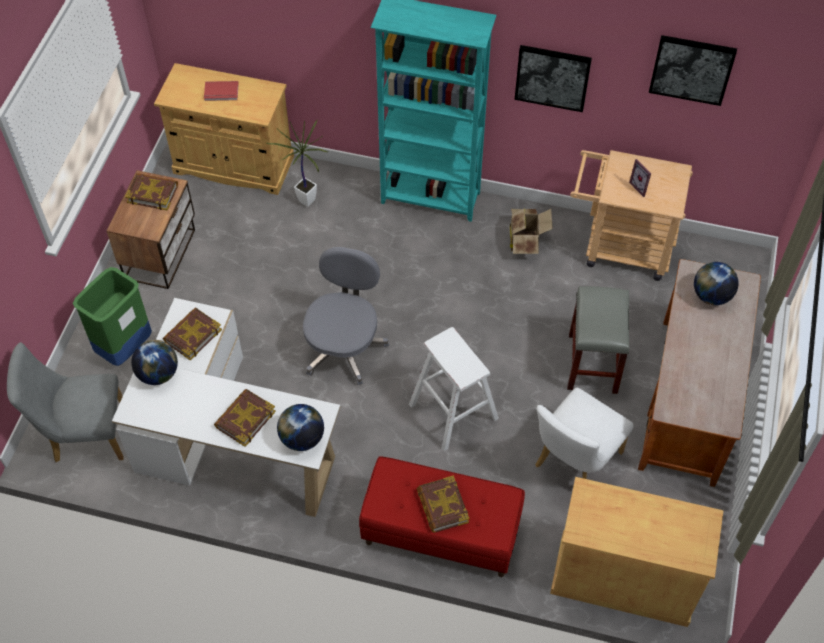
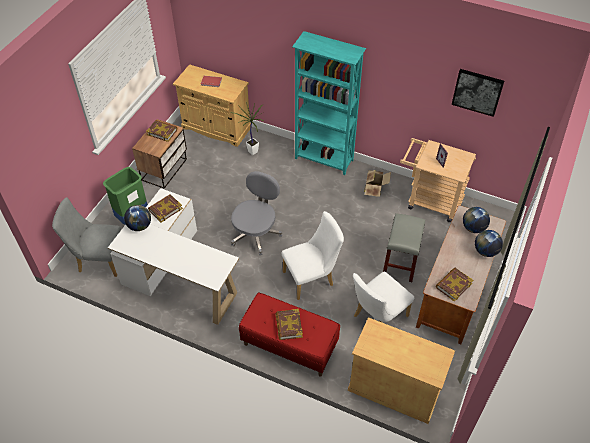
camera: 10 degrees right, 5 degrees down
book [214,389,276,447] -> book moved to [436,268,473,302]
globe [277,404,324,451] -> globe moved to [475,230,503,257]
white stool [409,327,499,451] -> white chair [282,211,344,300]
picture [515,45,592,112] -> none

